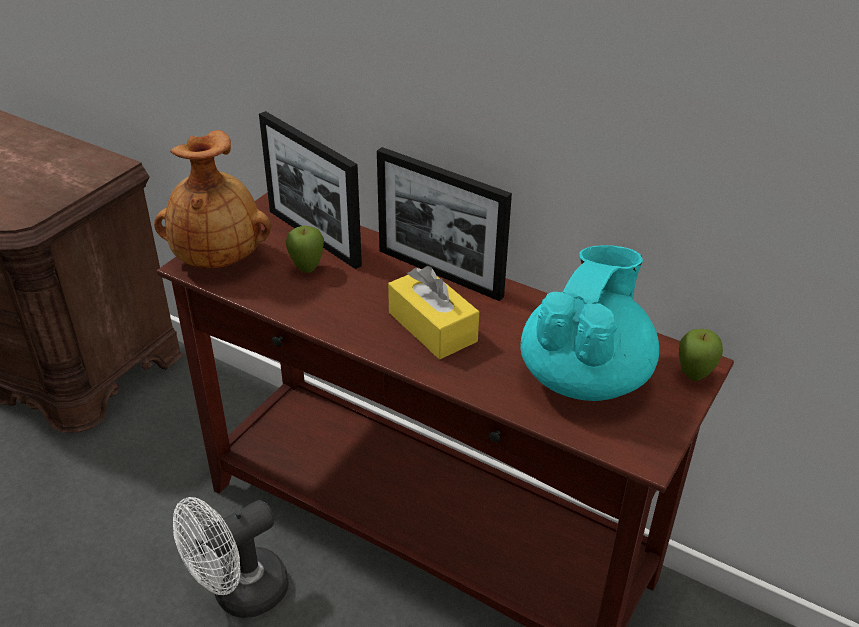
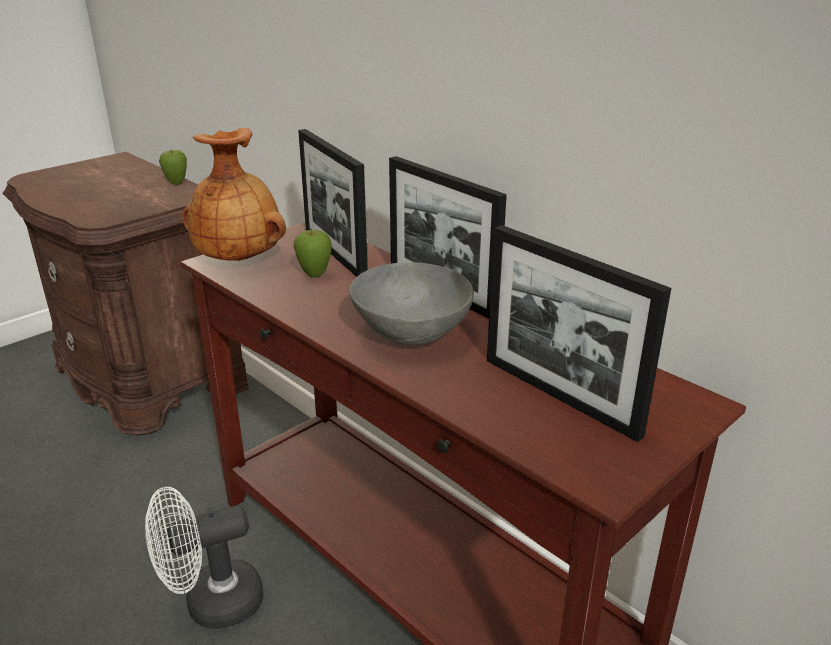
camera: 15 degrees right, 10 degrees down
yellow tissue box [388,266,479,359] -> grey bowl [349,262,474,346]
turquoise teapot [520,245,659,401] -> picture frame [487,225,671,442]
apple [679,329,723,381] -> apple moved to [159,150,187,185]

